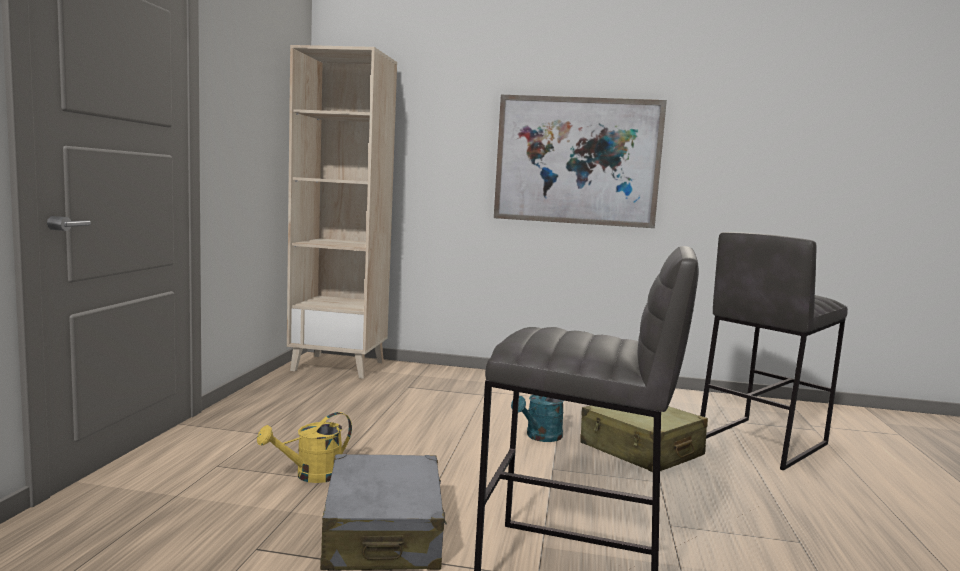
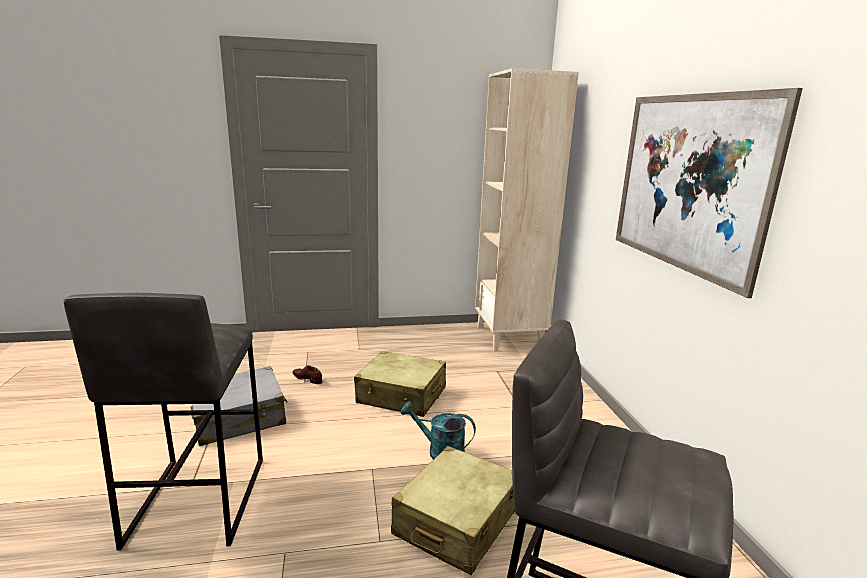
camera: 70 degrees right, 10 degrees up
yellow watering can [257,412,352,483] -> brown shoe [292,365,322,384]
none -> beige suitcase [354,351,446,417]

